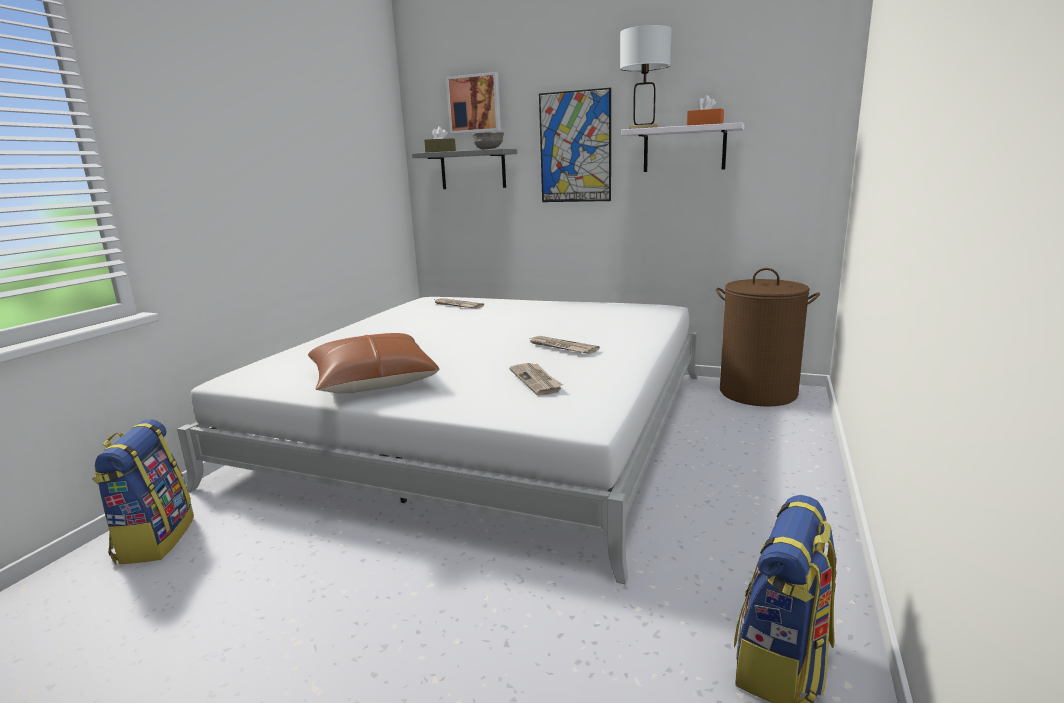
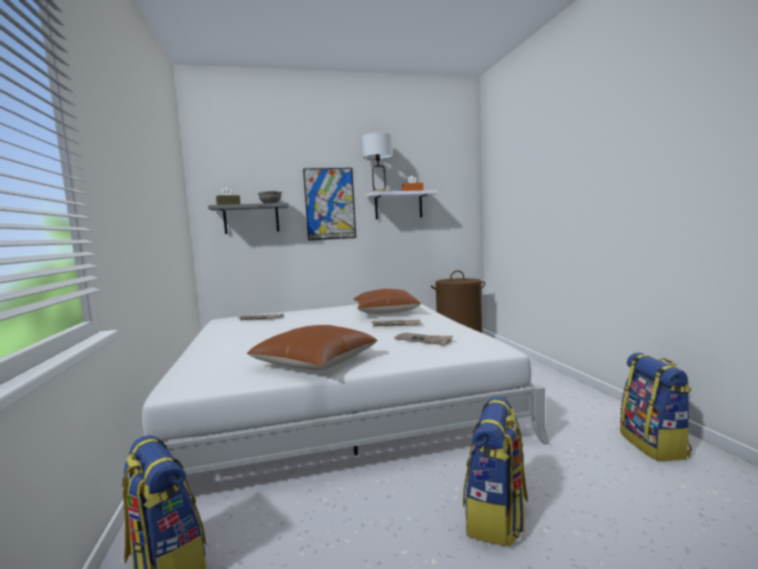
camera: 35 degrees left, 10 degrees down
picture [446,72,501,134] -> none
none -> brown pillow [354,289,421,314]
none -> backpack [463,397,528,547]

